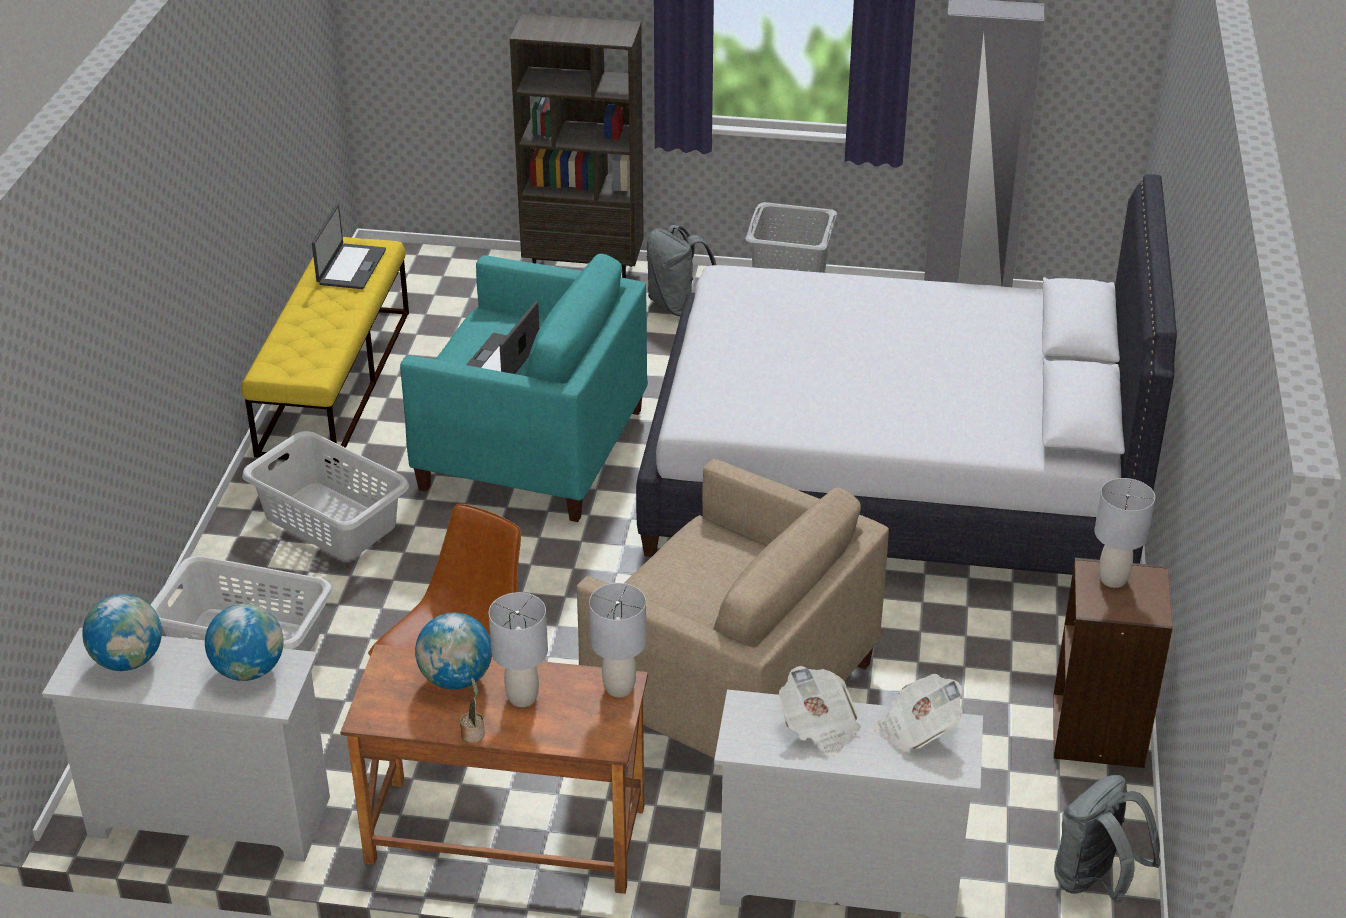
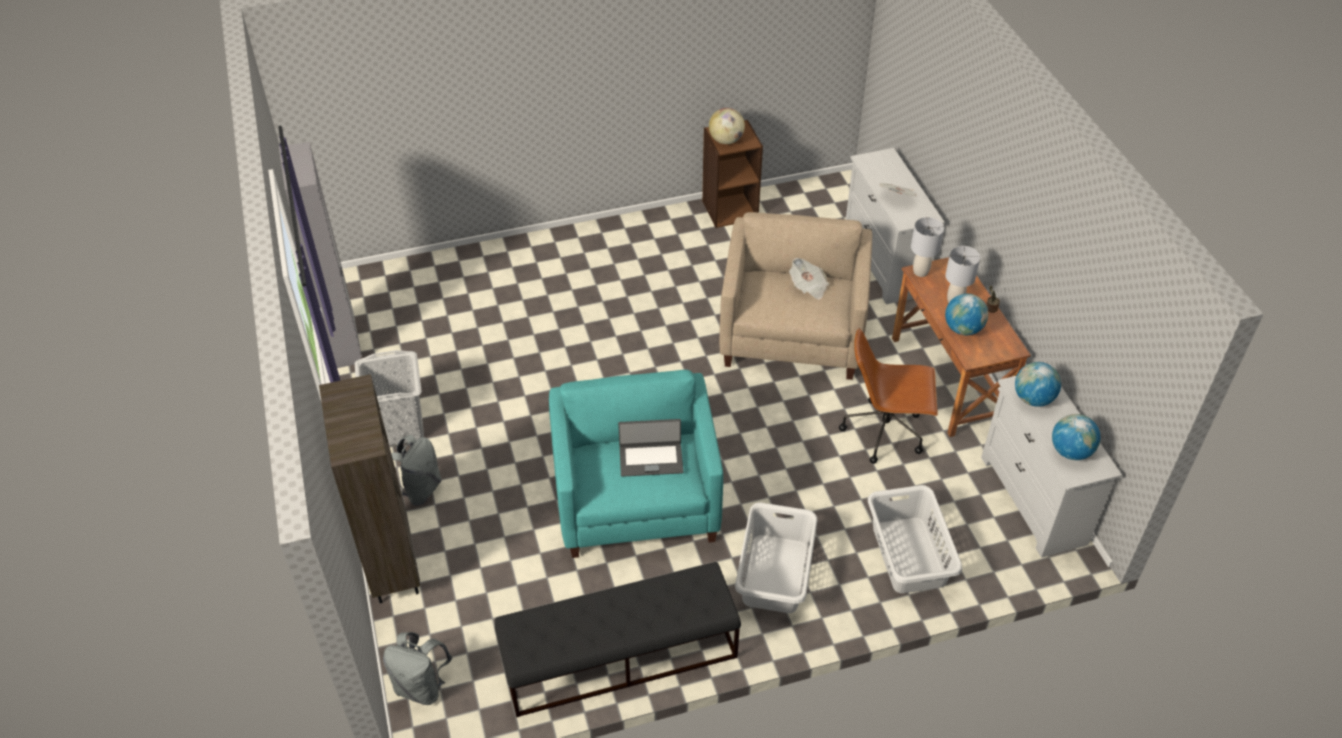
camera: 115 degrees left, 10 degrees up
yellow bench [241,237,409,465] -> black bench [495,562,741,717]
laptop [312,205,386,289] -> none
white bed [636,174,1177,575] -> none
newspaper [874,674,963,753] -> newspaper moved to [789,258,829,300]
grey backpack [1054,775,1161,903] -> grey backpack moved to [383,632,452,705]
grey table lamp [1095,478,1155,588] -> globe [709,108,745,144]

